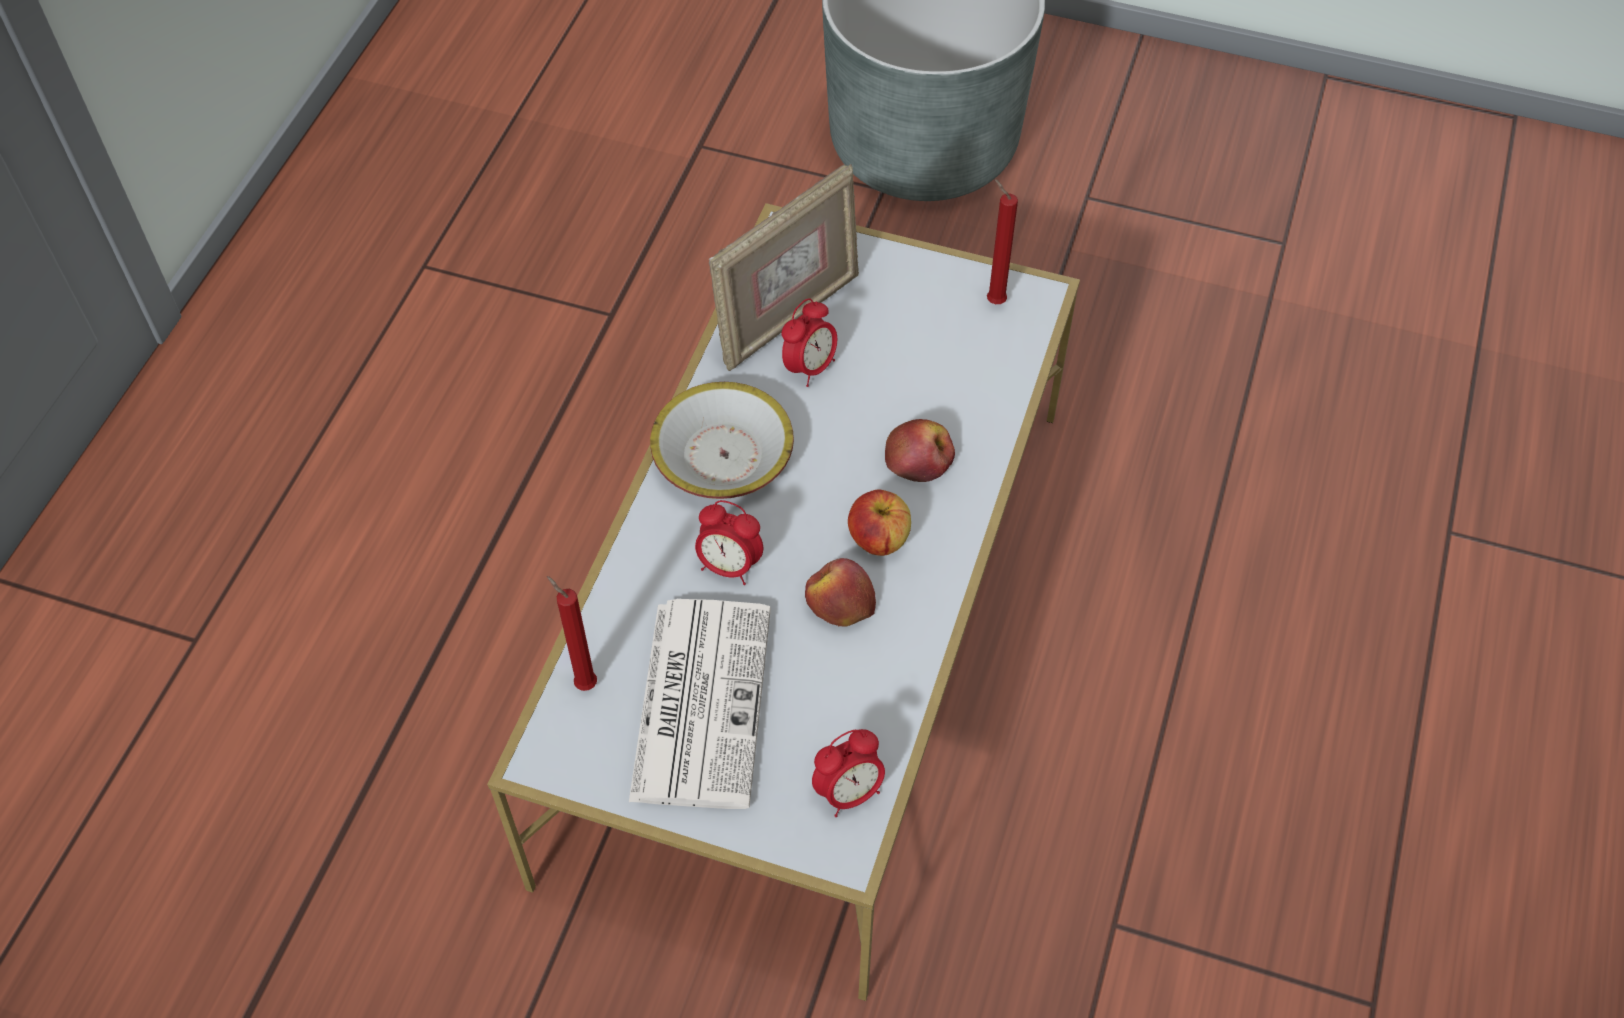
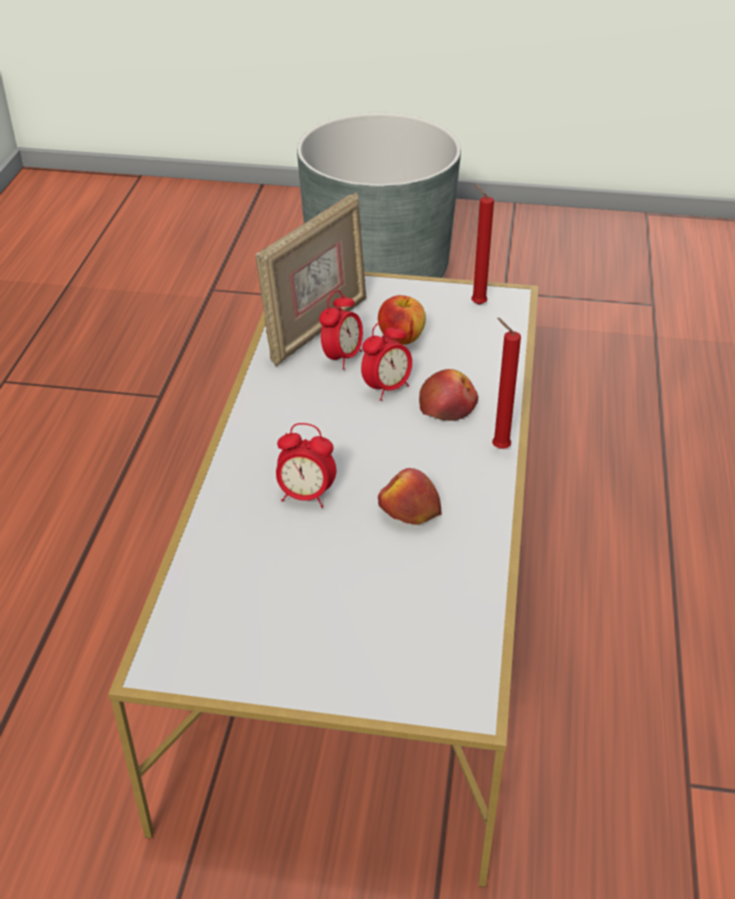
camera: 10 degrees left, 15 degrees down
red candle [547,576,597,691] -> red candle moved to [492,318,521,449]
newspaper [629,599,771,809] -> none
bowl [650,382,794,499] -> none
alarm clock [812,729,885,817] -> alarm clock moved to [361,319,412,401]
apple [848,489,911,556] -> apple moved to [378,295,426,345]

